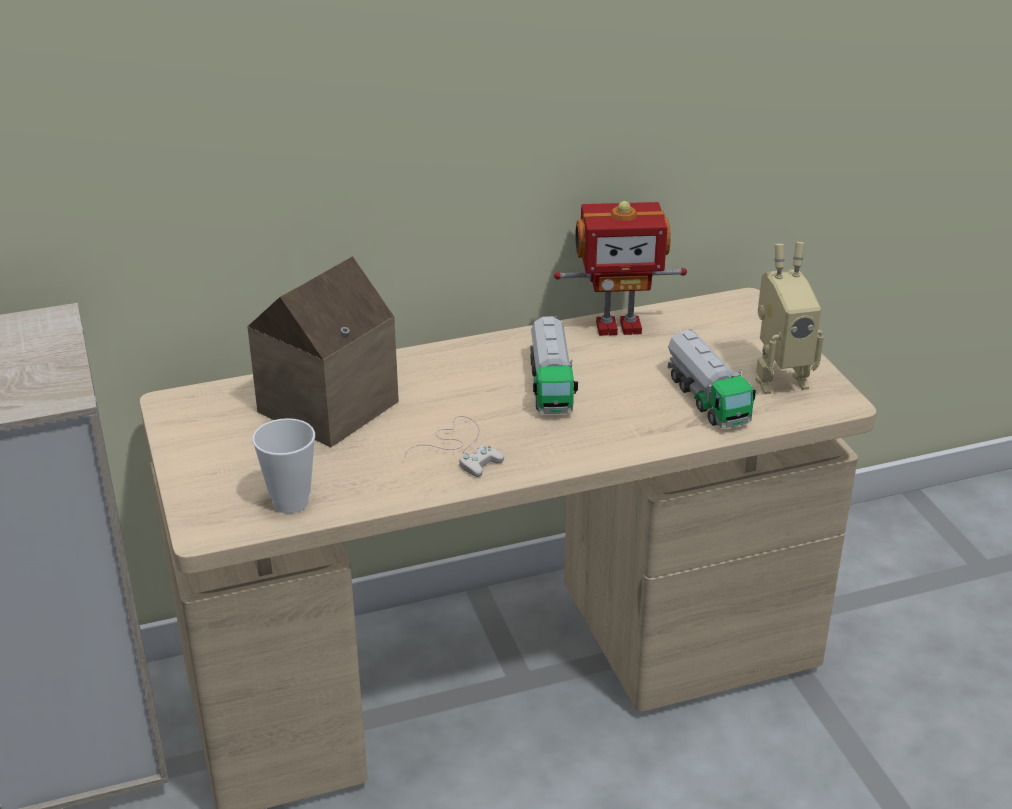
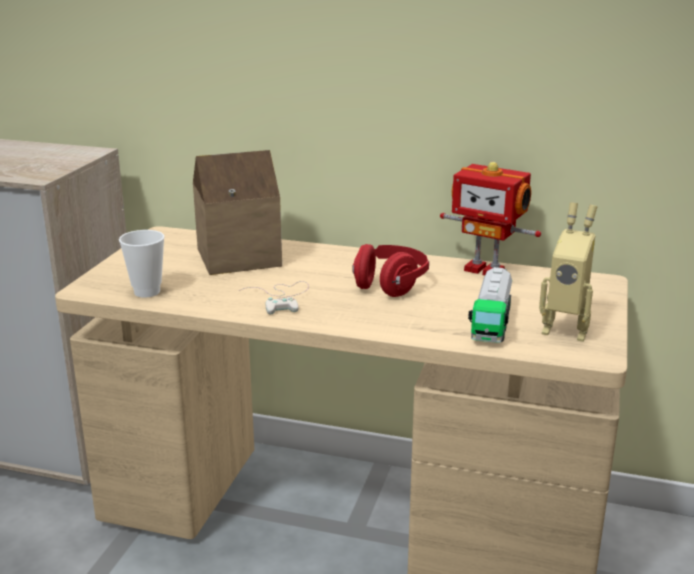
camera: 35 degrees right, 10 degrees down
toy truck [530,316,578,414] -> red headphones [352,244,429,297]

